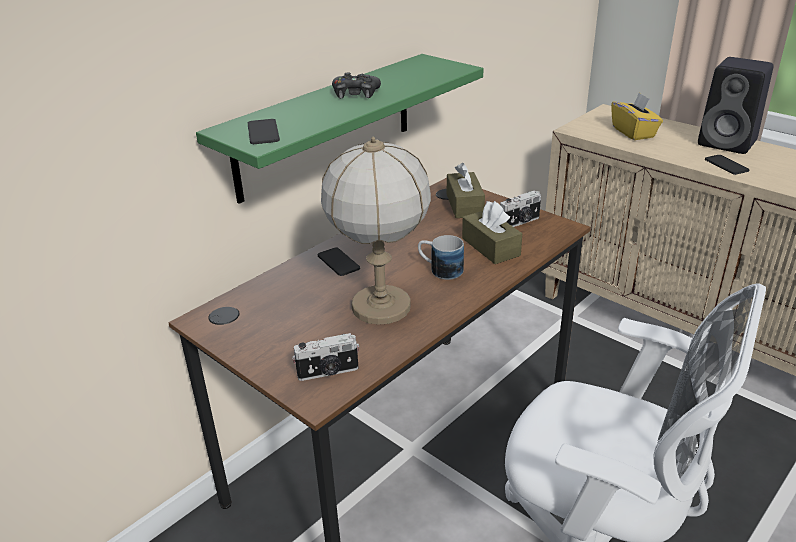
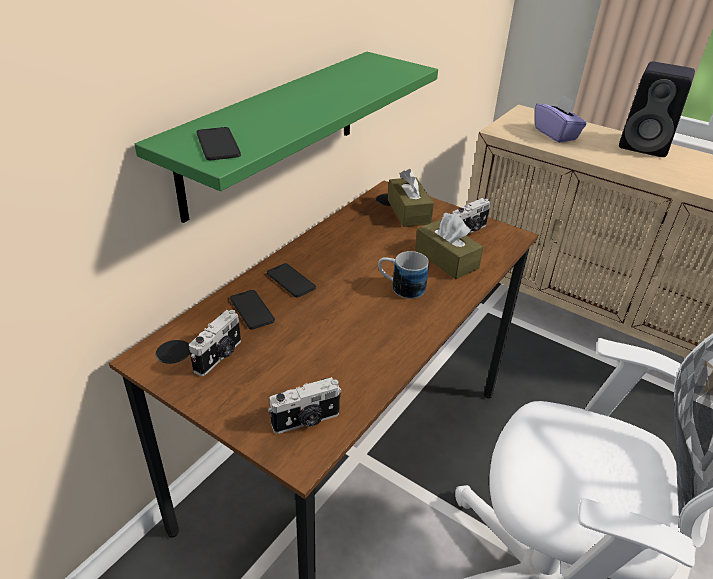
camera: 10 degrees left, 5 degrees up
table lamp [321,136,431,325] -> none
black game controller [332,72,381,98] -> none
yellow tissue box [611,92,663,140] -> purple tissue box [535,95,587,143]
phone [705,155,750,175] -> phone moved to [230,290,275,329]
none -> camera [189,310,241,376]

